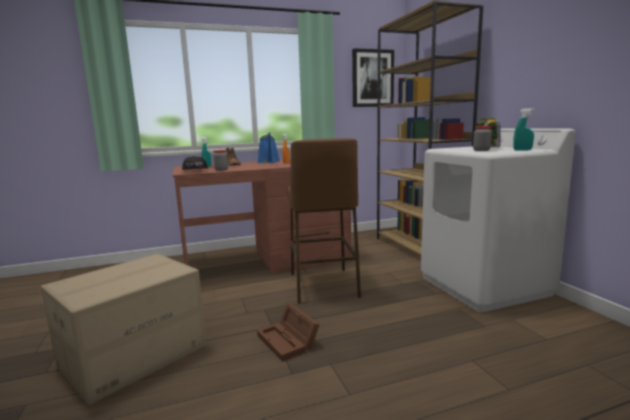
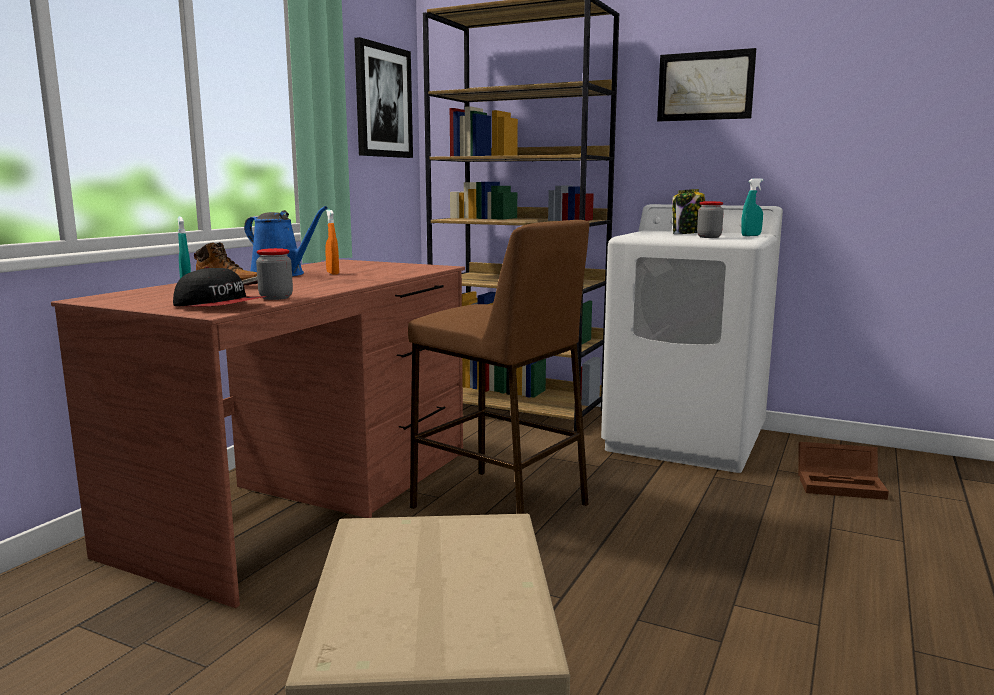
camera: 45 degrees left, 0 degrees up
brown storage box [257,303,320,361] -> brown storage box moved to [798,442,889,500]
none -> picture [657,48,756,121]

